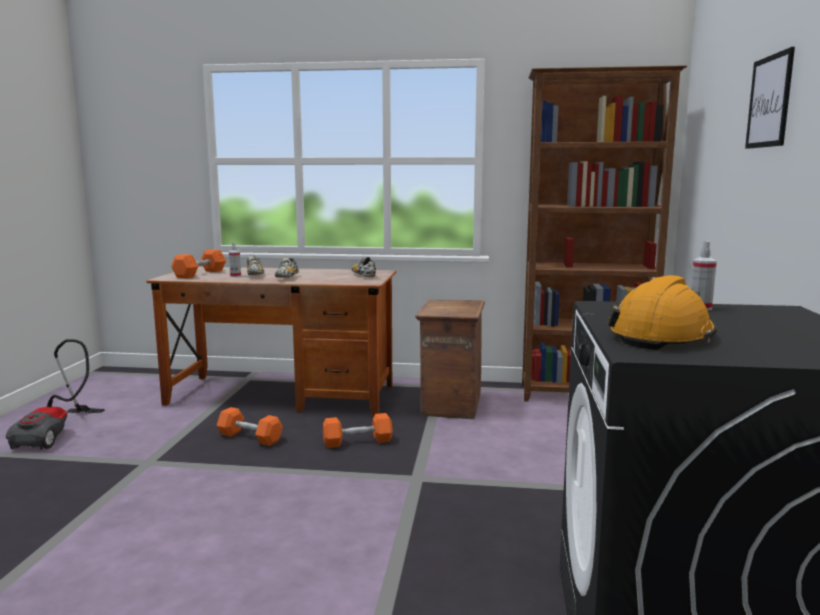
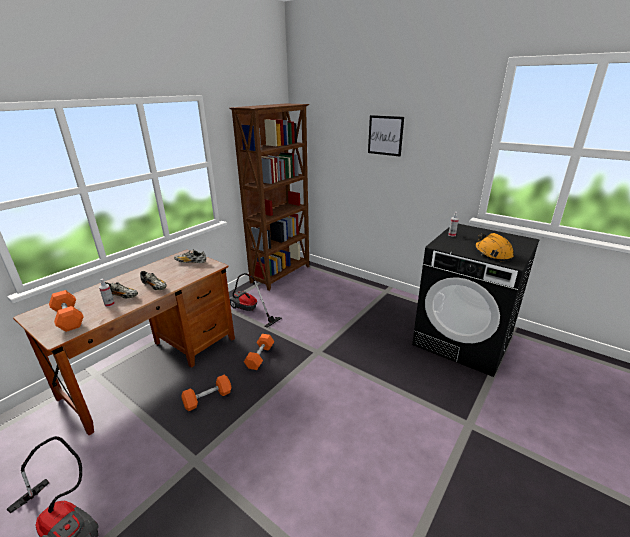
camera: 60 degrees left, 15 degrees up
crate [415,300,485,419] -> vacuum cleaner [230,273,282,328]

